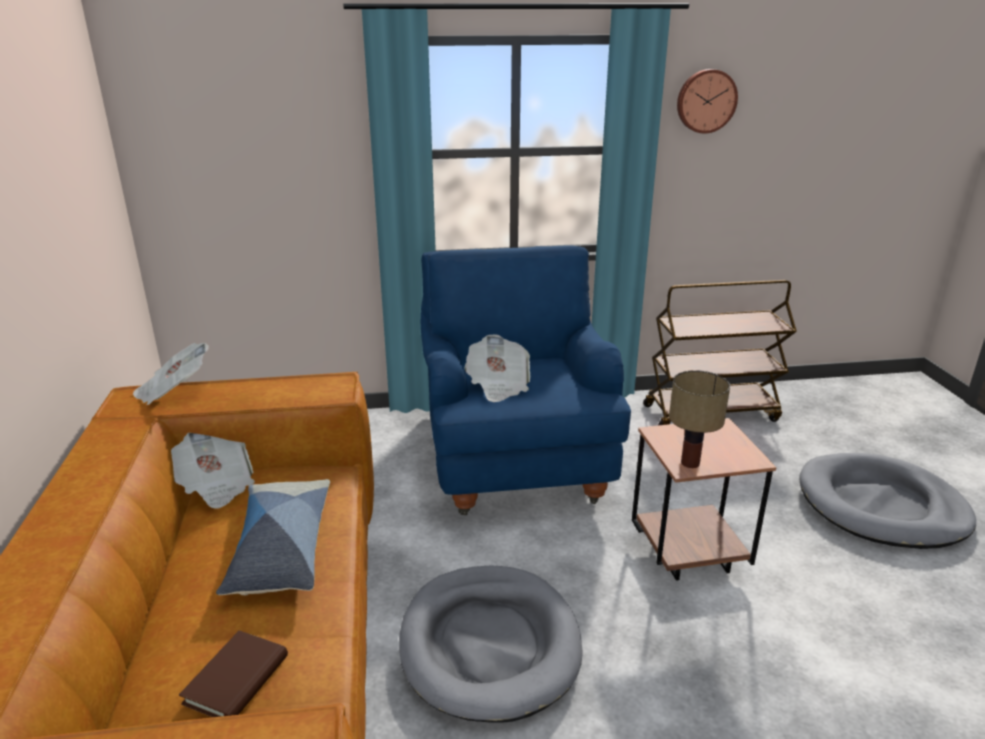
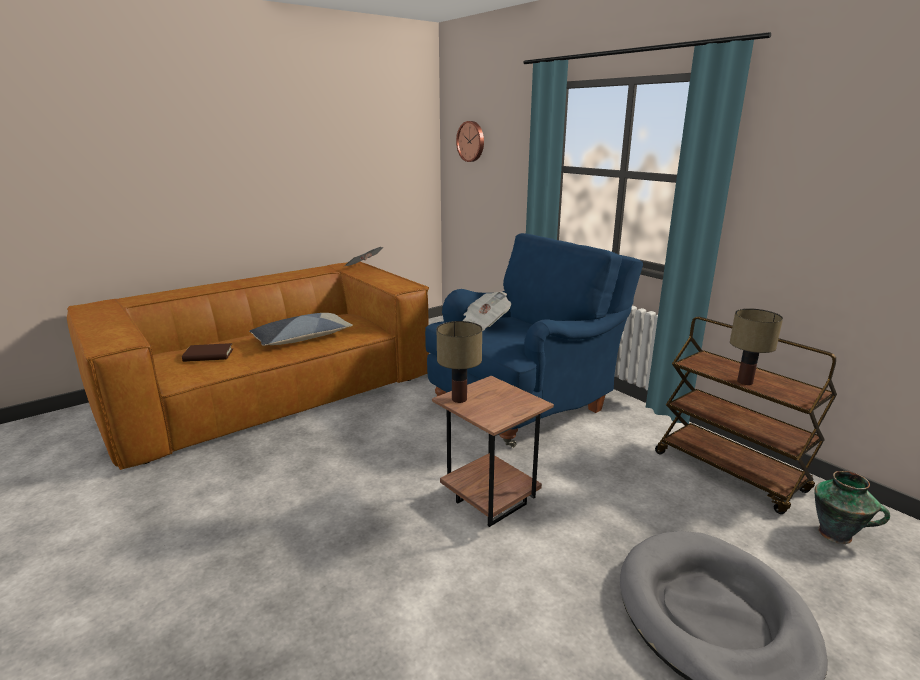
camera: 60 degrees right, 5 degrees down
newspaper [171,433,255,509] -> none
grey dog bed [399,566,583,723] -> none
wall clock [677,69,738,133] -> wall clock moved to [456,121,484,162]
none -> table lamp [730,308,783,385]
none -> vase [815,471,890,544]

